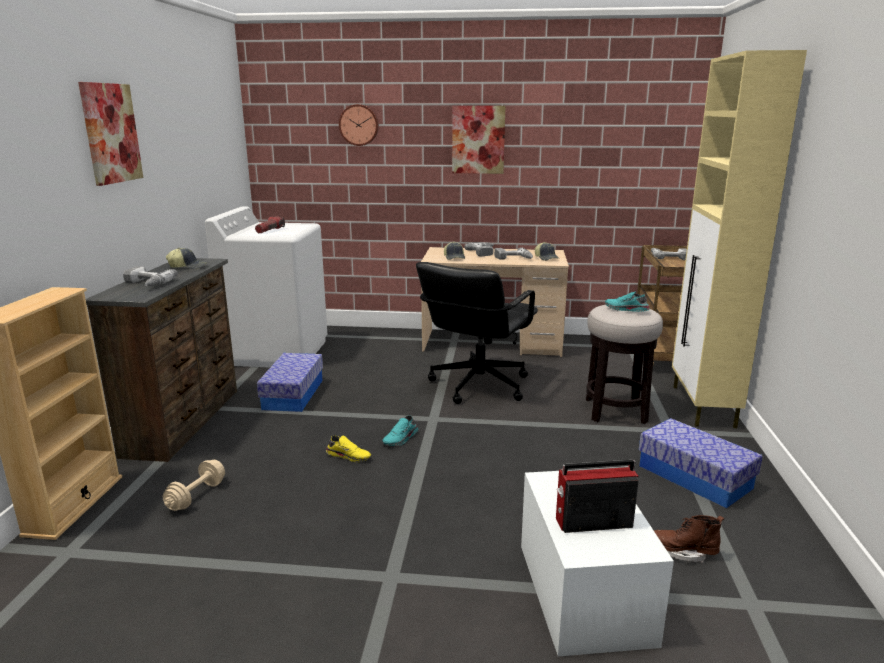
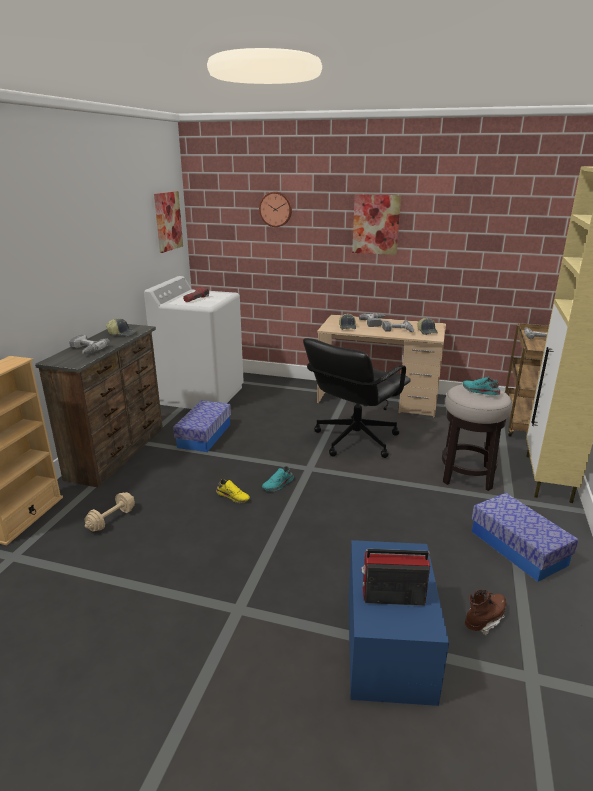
camera: 10 degrees right, 5 degrees up
picture [78,82,143,186] -> picture moved to [154,191,183,253]
white storage box [521,471,674,656] -> blue storage box [349,540,449,706]
brown boot [654,515,724,563] -> brown boot turned 120 degrees clockwise [465,589,506,635]

